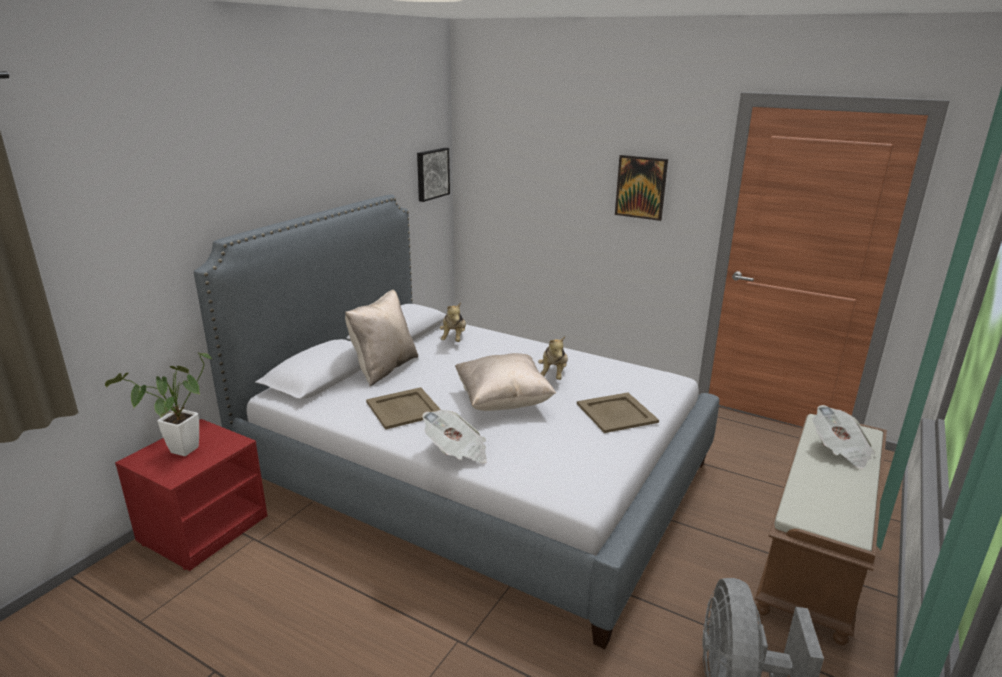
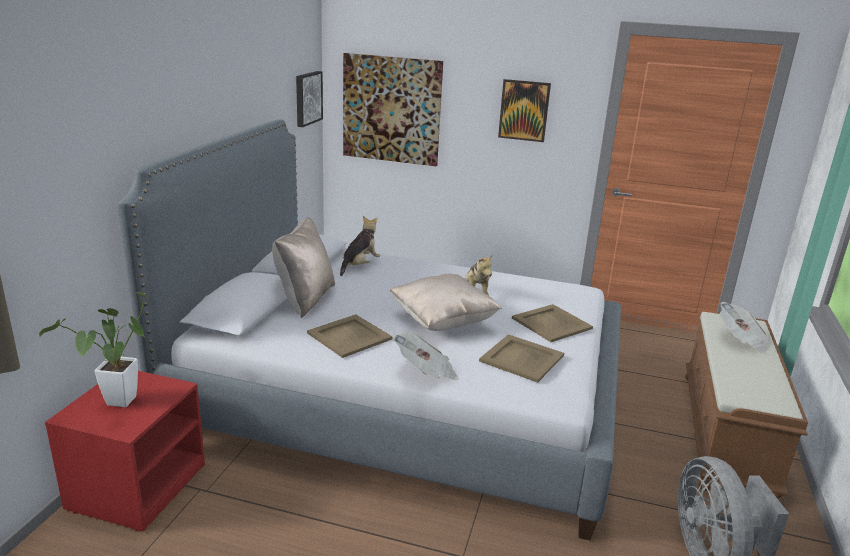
camera: 15 degrees left, 0 degrees up
plush toy [440,302,466,342] -> plush toy turned 135 degrees counterclockwise [340,216,380,276]
none -> picture [343,53,443,167]
none -> beige tray [479,334,564,383]

